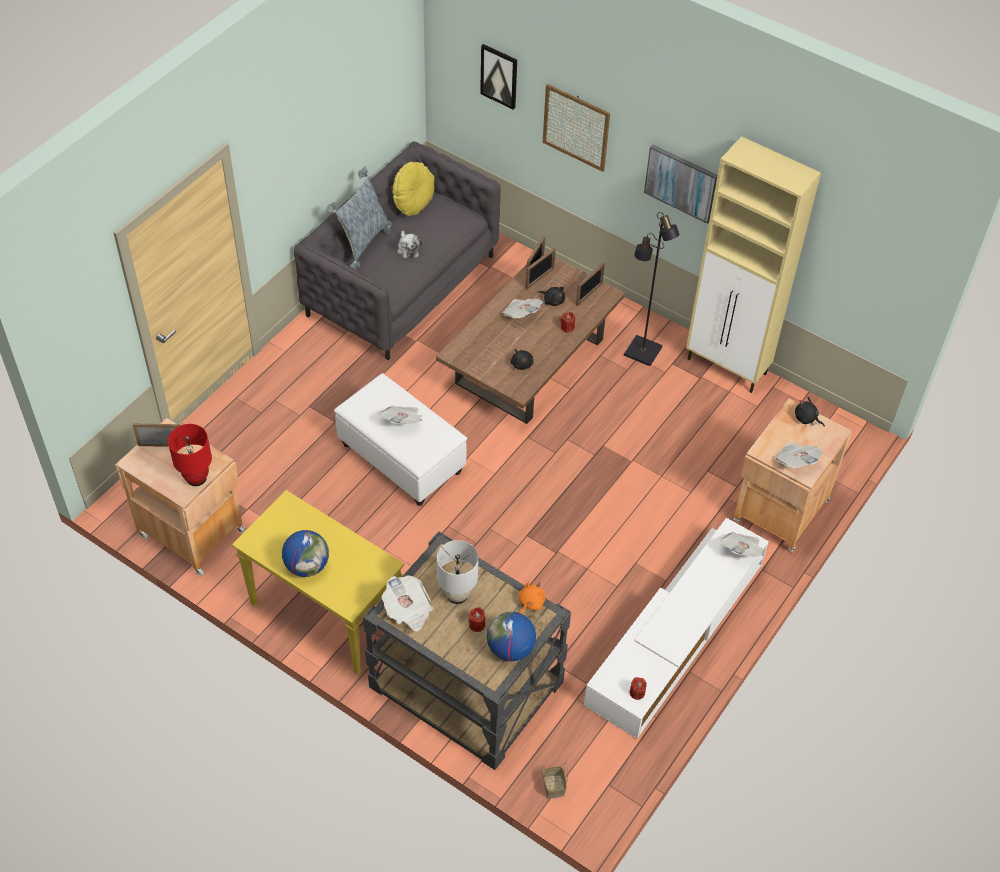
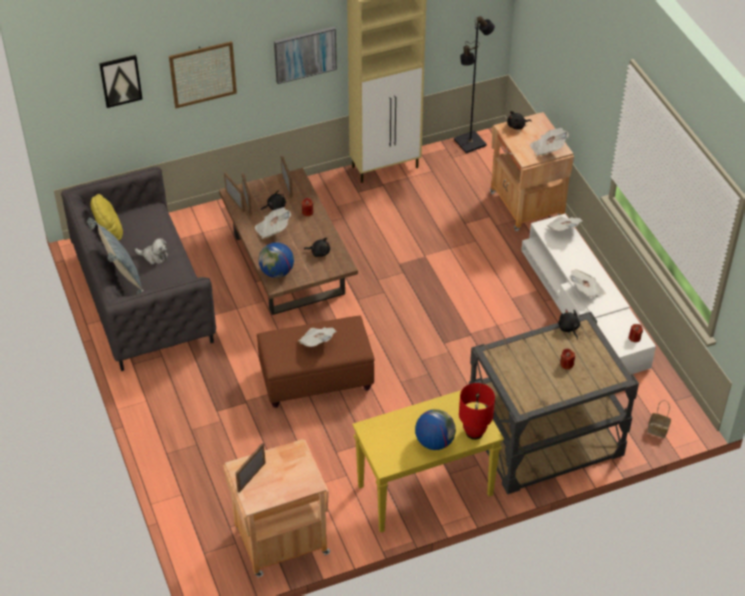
camera: 55 degrees left, 5 degrees down
red table lamp [168,424,212,486] -> red table lamp moved to [459,383,495,440]
white ottoman [334,373,467,506] -> brown ottoman [257,315,375,408]
newspaper [382,575,434,632] -> newspaper moved to [569,269,606,297]
white table lamp [437,540,478,604] -> none
globe [487,612,536,661] -> globe moved to [258,242,294,278]
orange plush toy [518,581,545,614] -> black plush toy [558,309,580,340]
black floor lamp [624,212,680,366] -> black floor lamp moved to [454,16,495,153]

